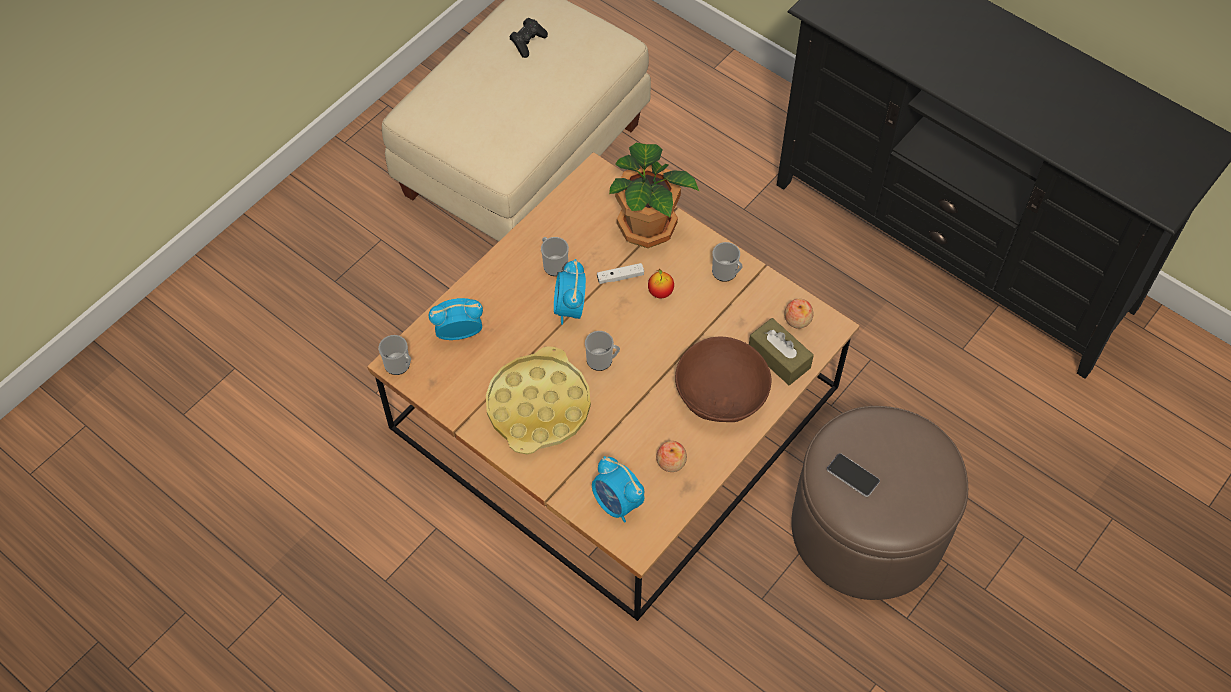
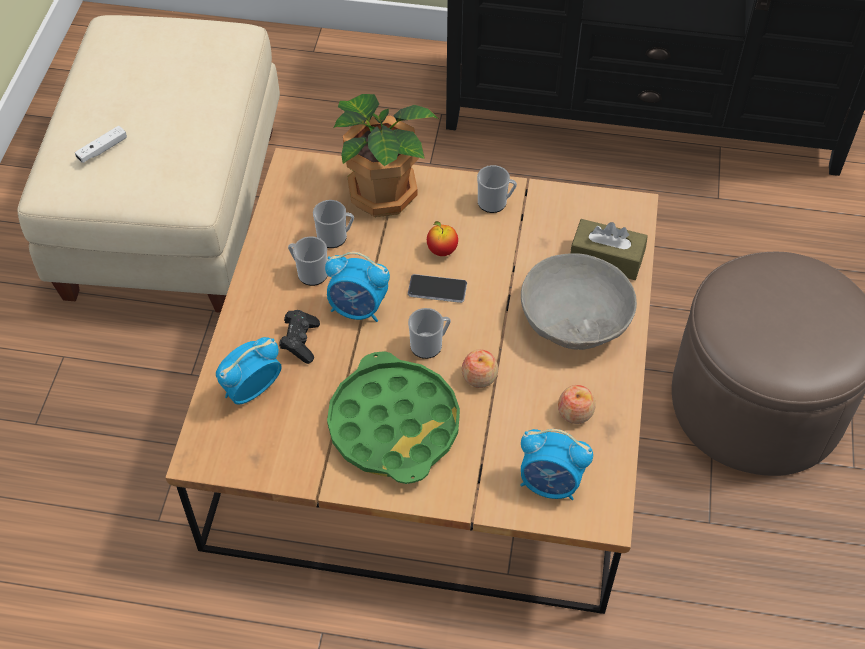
camera: 30 degrees left, 5 degrees down
mug [379,335,411,375] -> mug moved to [313,200,354,248]
yellow tray [486,346,591,455] -> green tray [327,351,460,484]
black game controller [509,18,548,58] -> black game controller moved to [279,310,320,364]
alarm clock [554,259,586,325] -> alarm clock turned 45 degrees counterclockwise [325,252,390,322]
white game controller [597,263,644,284] -> white game controller moved to [75,126,127,163]
brown bowl [675,337,771,422] -> grey bowl [521,253,637,350]
apple [784,299,813,329] -> apple moved to [462,349,498,388]
phone [827,453,880,497] -> phone moved to [408,274,467,303]

